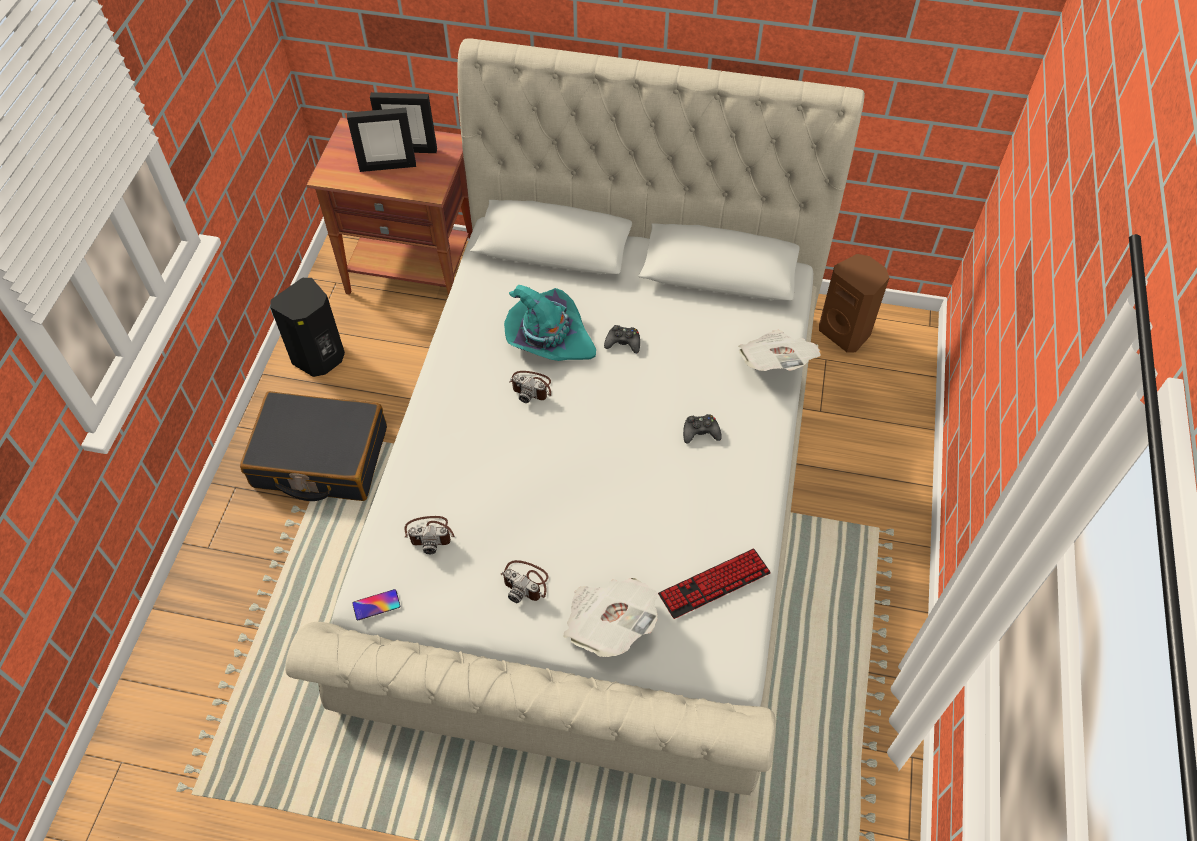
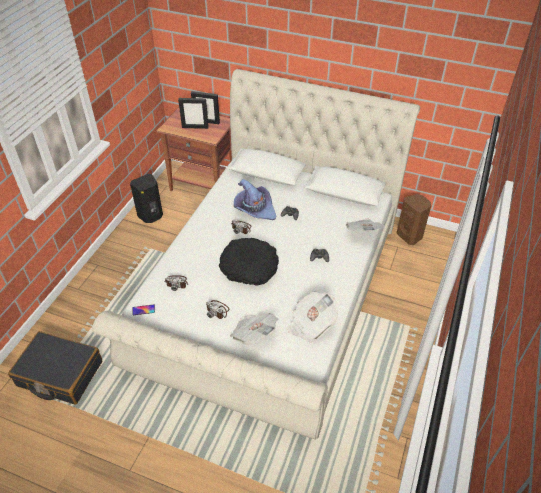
camera: 10 degrees right, 10 degrees down
black suitcase [240,391,387,501] -> black suitcase moved to [8,331,102,405]
turquoise hat [504,285,596,361] -> purple hat [234,179,276,220]
keyboard [658,549,771,619] -> newspaper [287,291,338,343]
none -> black pillow [219,238,279,286]

